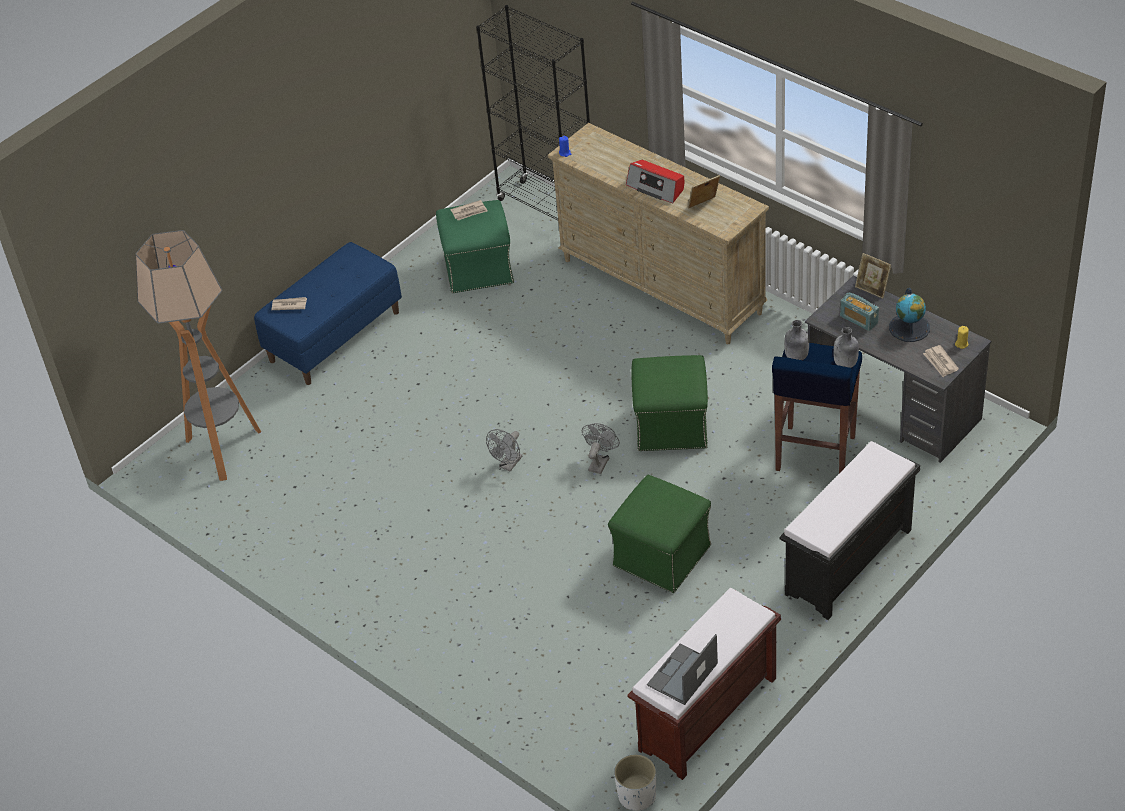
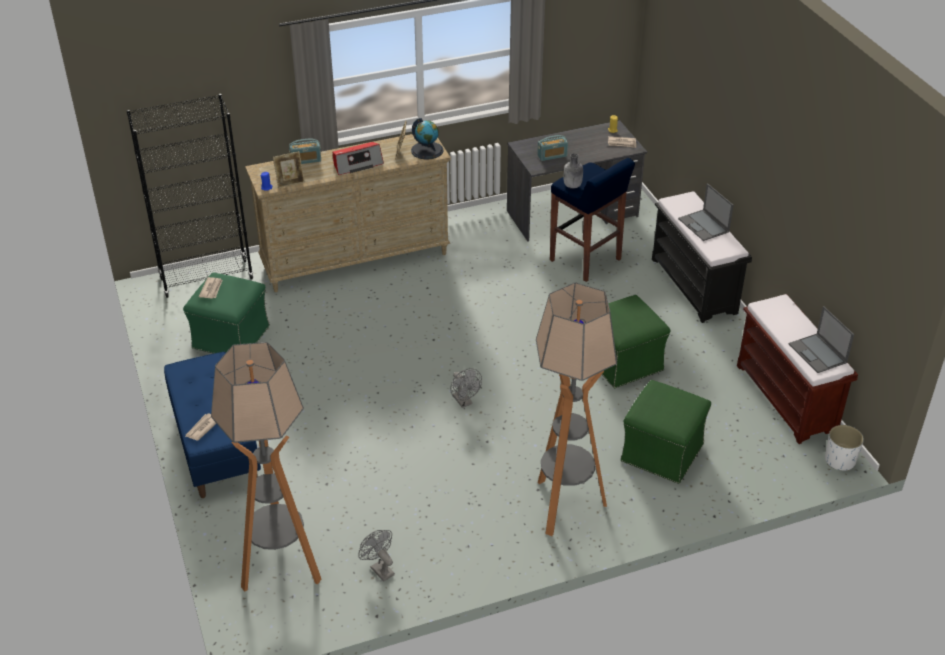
camera: 65 degrees left, 5 degrees down
grey fan [582,423,620,474] -> grey fan moved to [358,530,395,582]
green ottoman [631,355,708,451] -> green ottoman moved to [621,380,711,484]
grey bottle [833,327,859,368] -> none
picture frame [855,253,891,299] -> picture frame moved to [273,151,305,188]
globe [889,288,930,342] -> globe moved to [411,118,444,160]
none -> radio [289,139,321,164]
none -> floor lamp [536,283,617,536]
none -> laptop [678,183,734,241]

